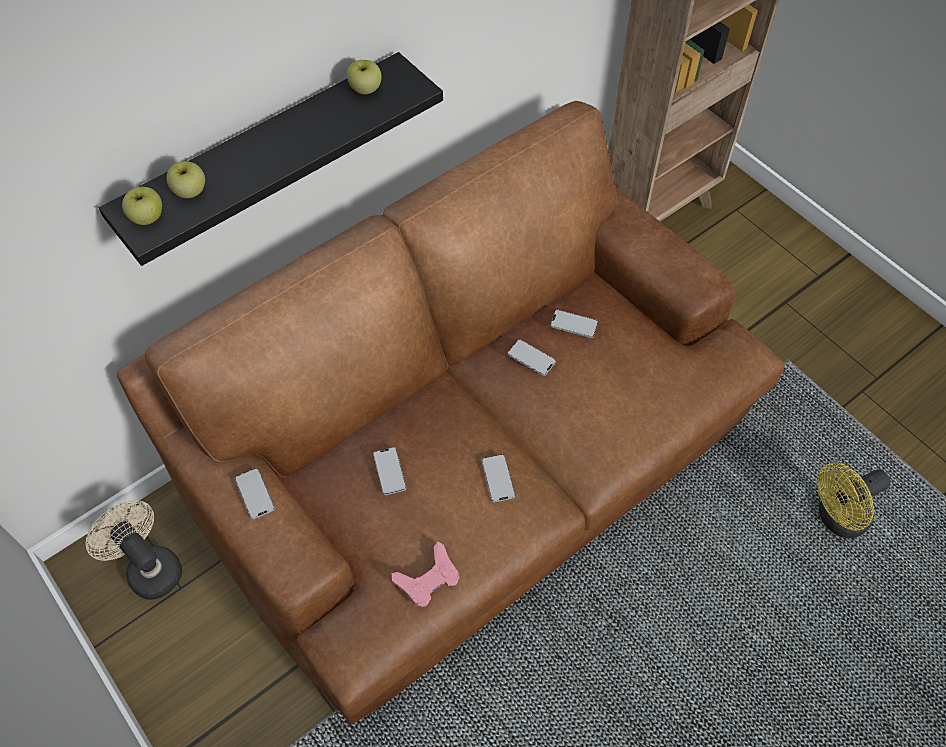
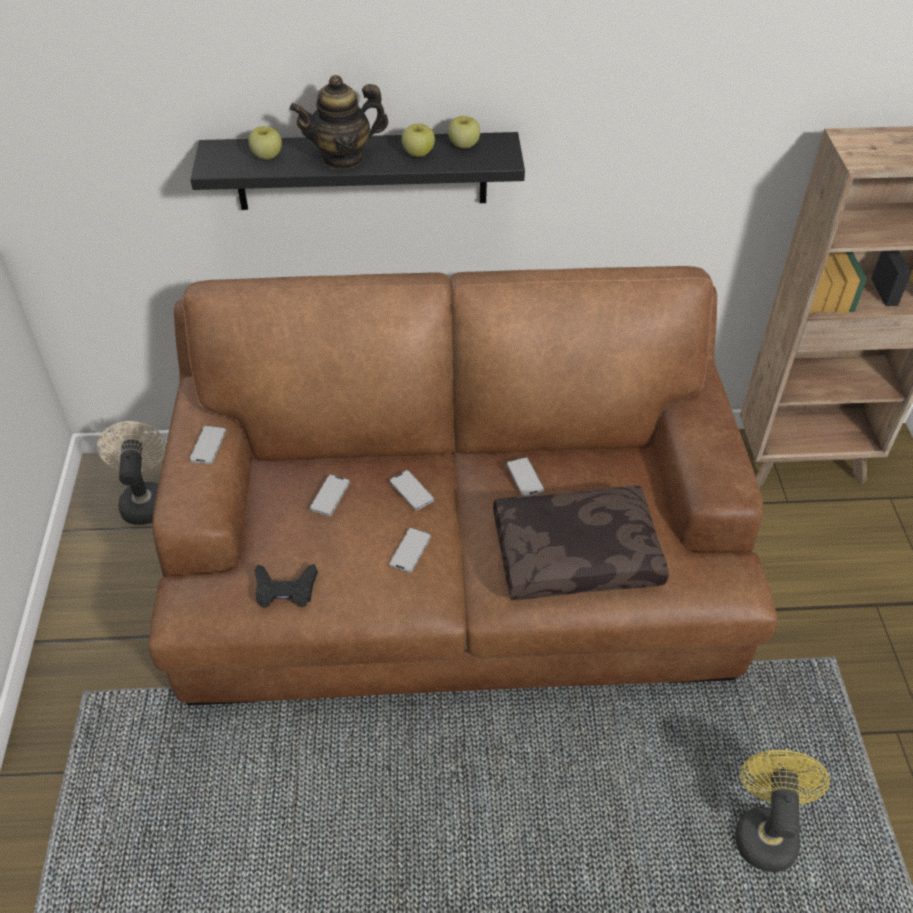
camera: 35 degrees right, 10 degrees down
apple [122,187,162,225] -> apple moved to [402,124,435,157]
pink game controller [392,542,459,607] -> black game controller [254,564,318,608]
phone [551,310,598,338] -> phone moved to [390,470,434,510]
yellow fan [817,462,890,538] -> yellow fan turned 90 degrees clockwise [735,750,830,872]
none -> teapot [290,75,388,169]
none -> brown pillow [493,486,669,600]

